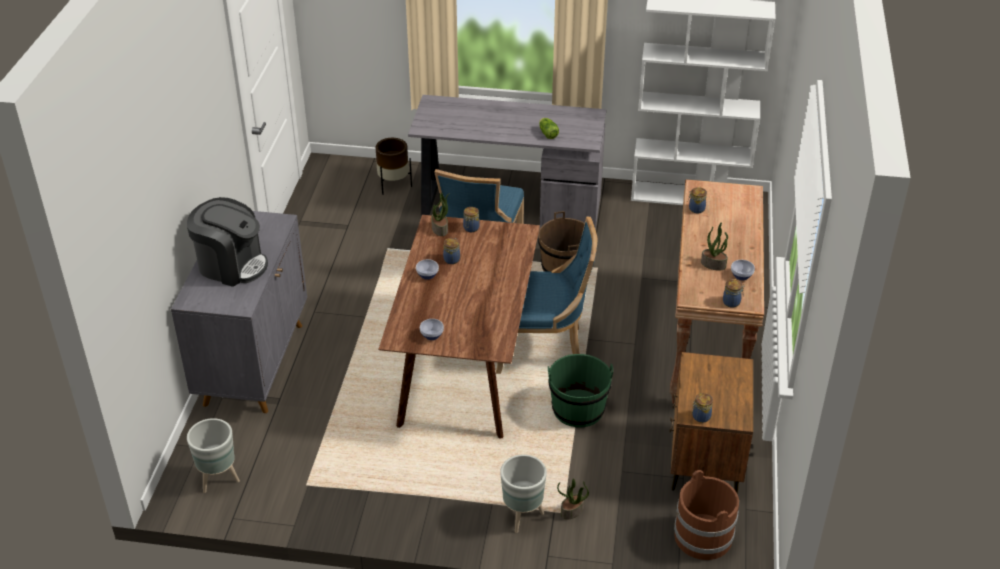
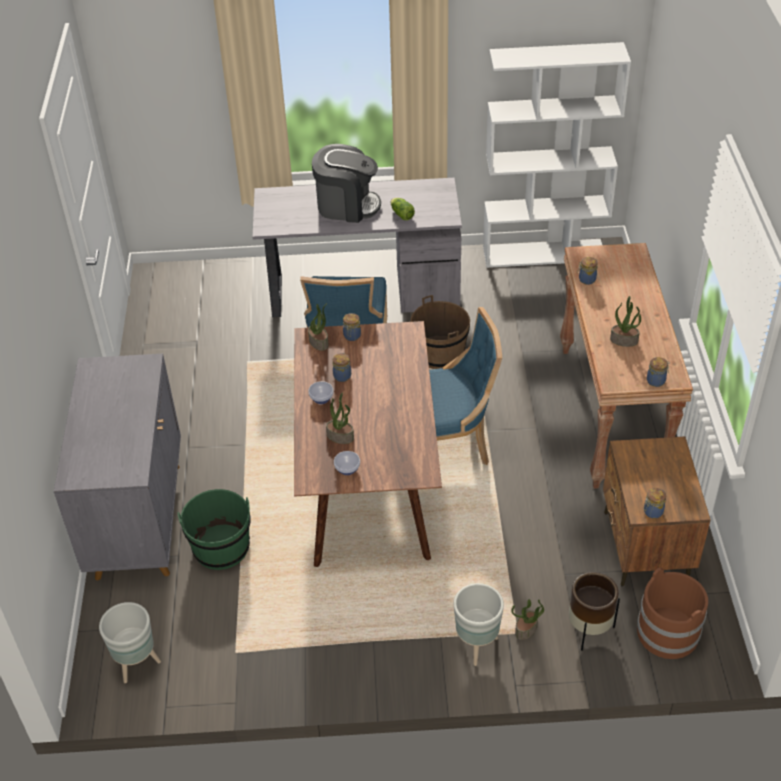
camera: 10 degrees left, 5 degrees up
coffee machine [187,197,268,287] -> coffee machine moved to [312,144,381,223]
brown planter [376,138,412,195] -> brown planter moved to [569,572,620,651]
green bucket [548,354,613,428] -> green bucket moved to [178,489,251,570]
bowl [731,260,755,280] -> none
none -> potted plant [326,392,354,444]

